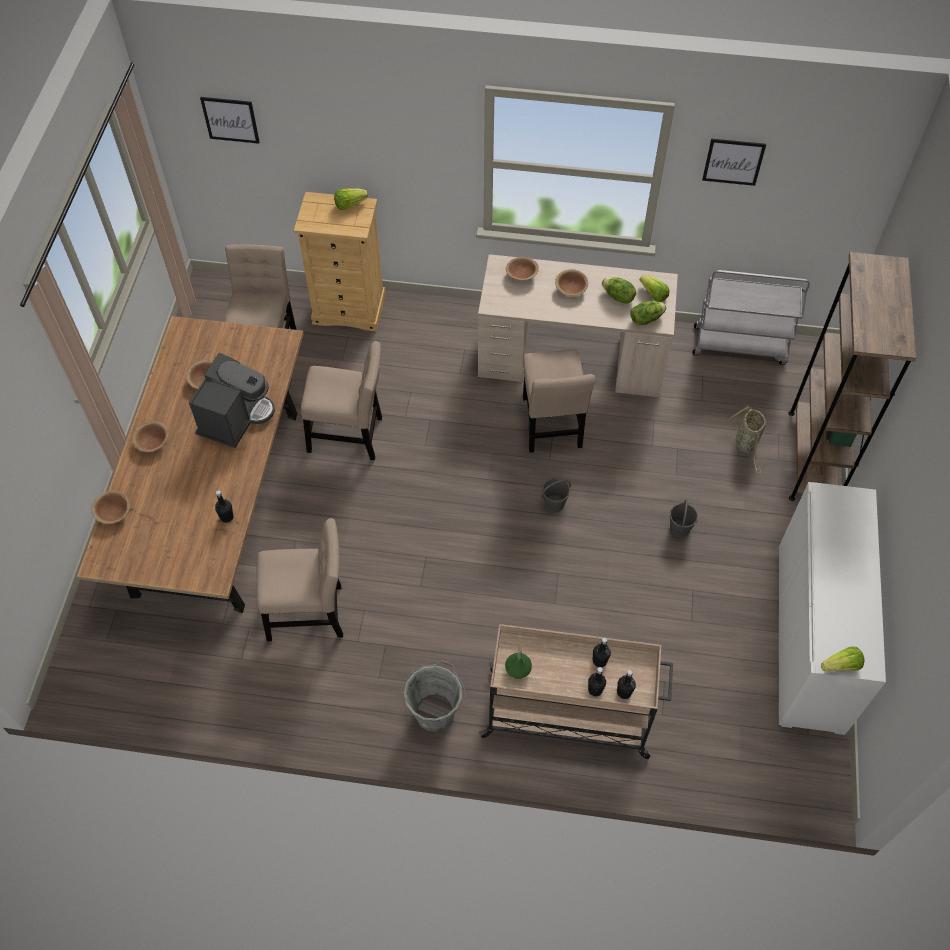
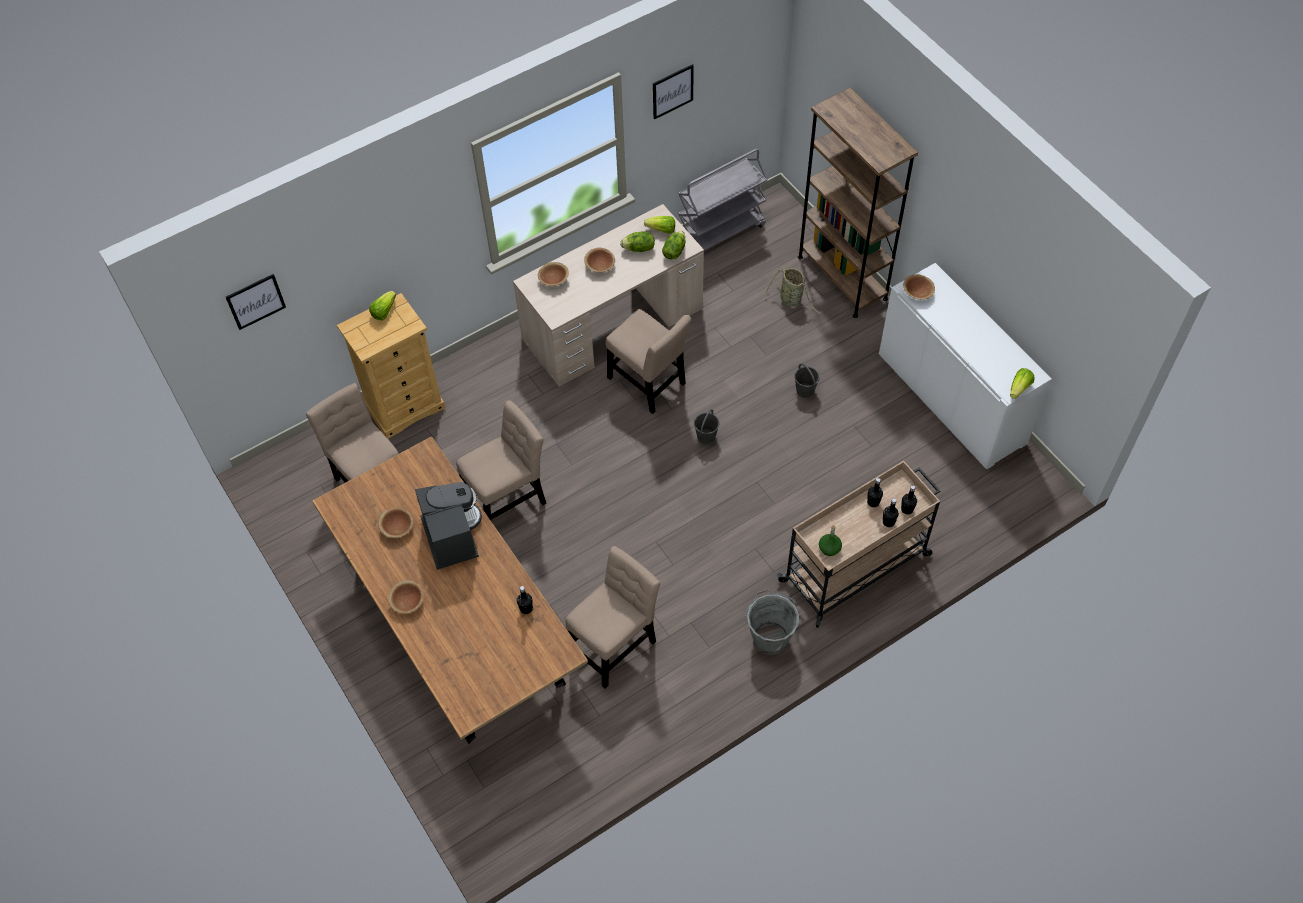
camera: 40 degrees left, 0 degrees up
brown bowl [91,490,130,524] -> brown bowl moved to [903,274,935,300]

